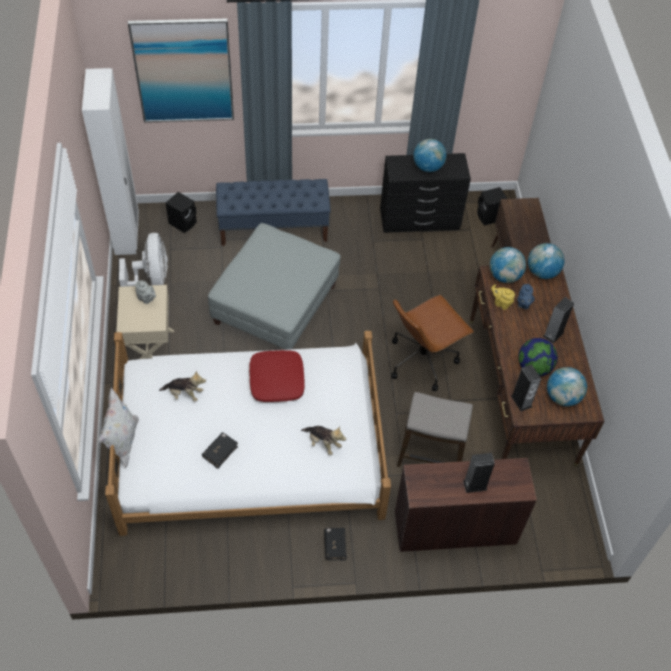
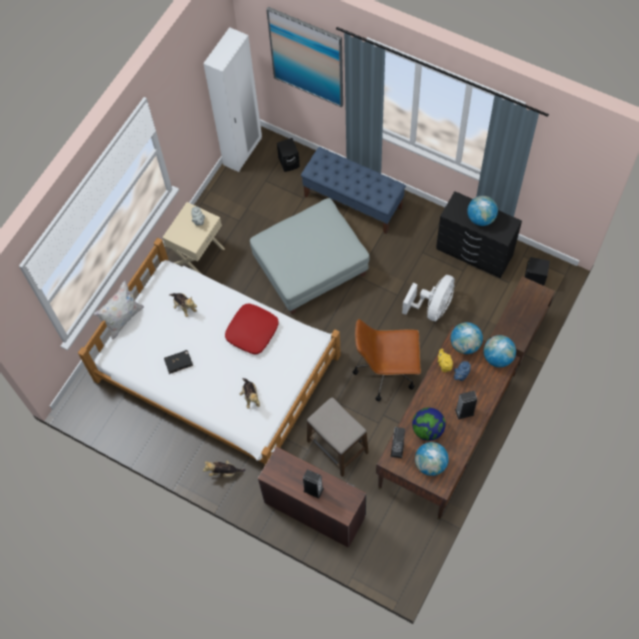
camera: 40 degrees right, 10 degrees up
white fan [119,233,168,287] -> white fan moved to [402,275,455,321]
black book [324,528,347,561] -> plush toy [203,460,245,477]

